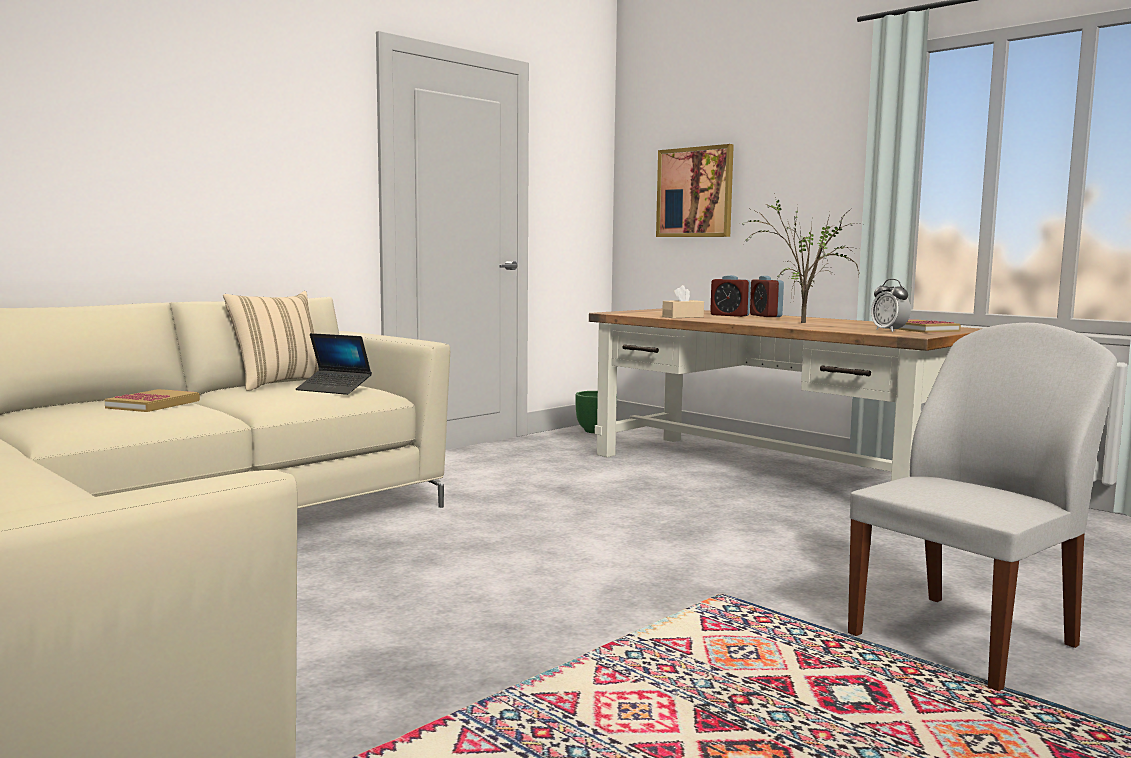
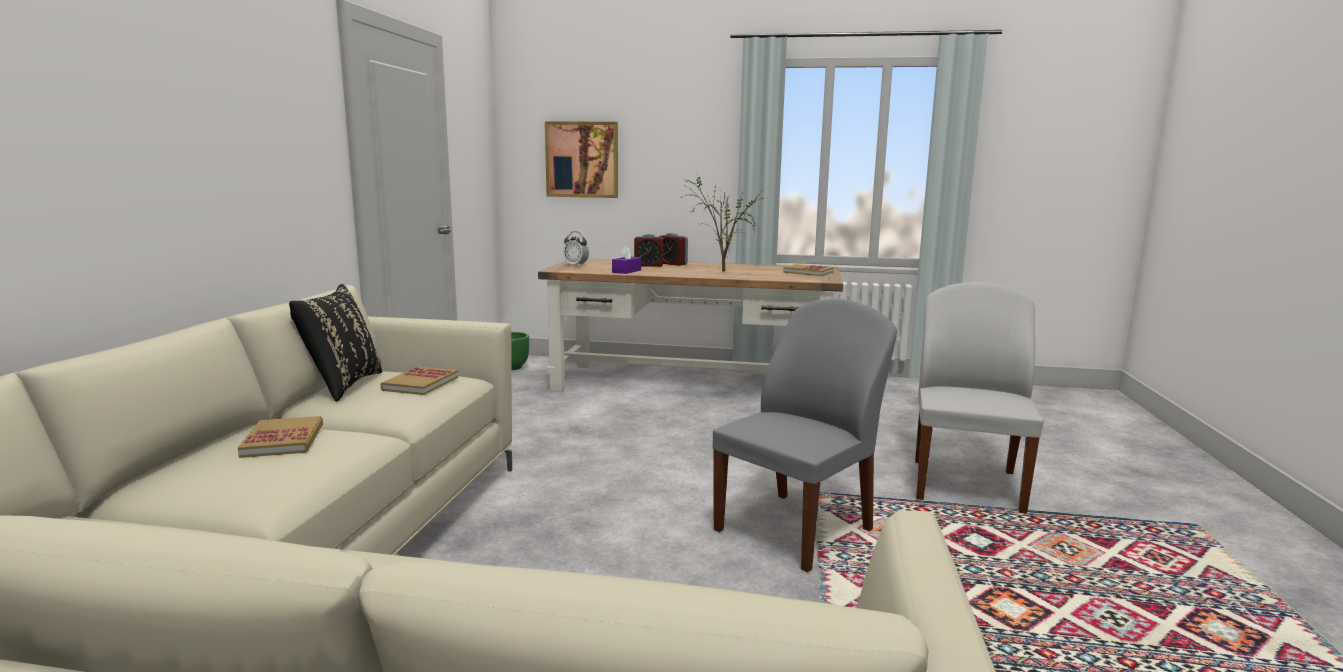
camera: 35 degrees left, 5 degrees up
beige pillow [223,291,319,391] -> black pillow [289,284,382,402]
laptop [296,333,372,395] -> book [381,366,458,395]
beige tissue box [662,285,704,318] -> purple tissue box [612,246,641,274]
alarm clock [871,279,911,332] -> alarm clock moved to [563,231,589,267]
none -> grey chair [713,299,897,572]

